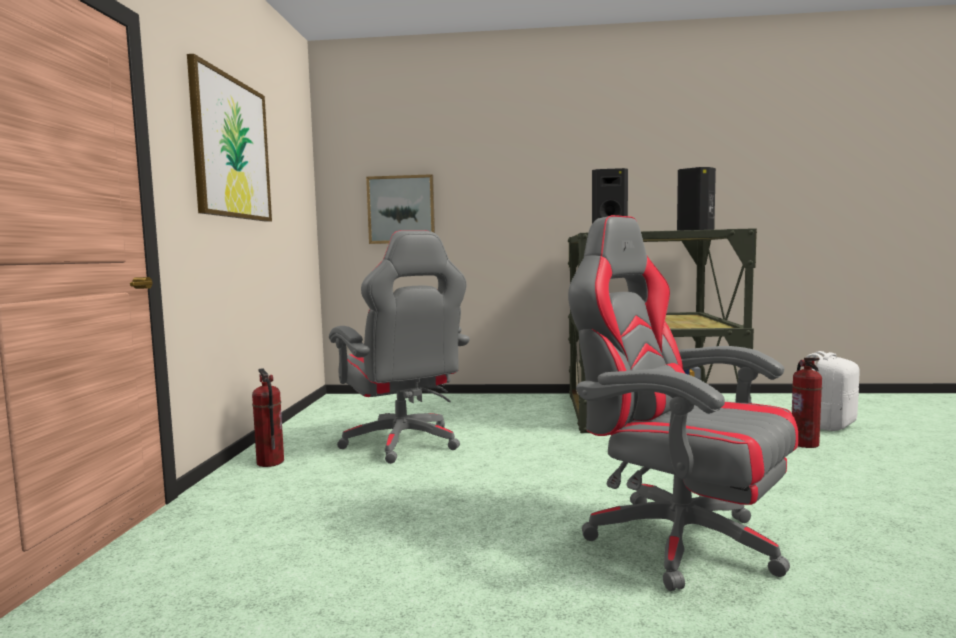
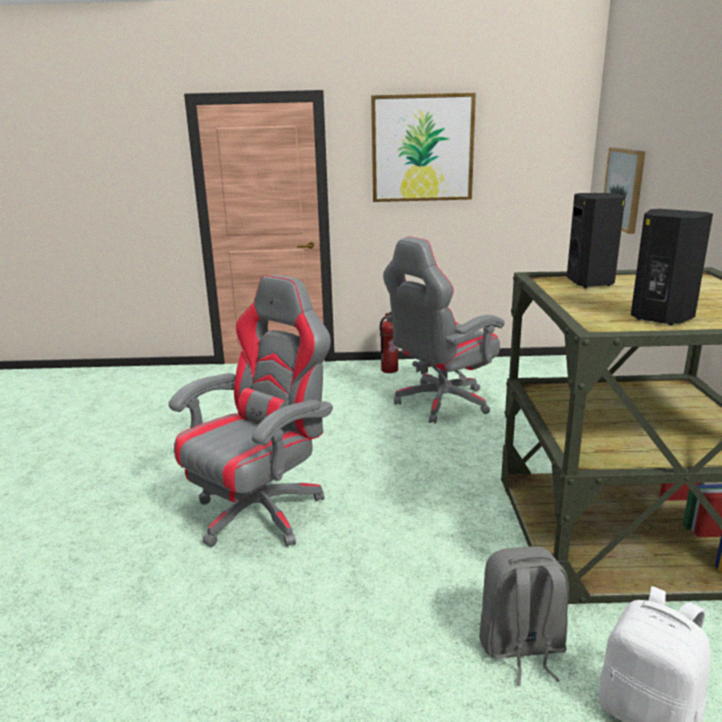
camera: 85 degrees right, 15 degrees up
fire extinguisher [792,358,822,448] -> grey backpack [479,546,569,686]

